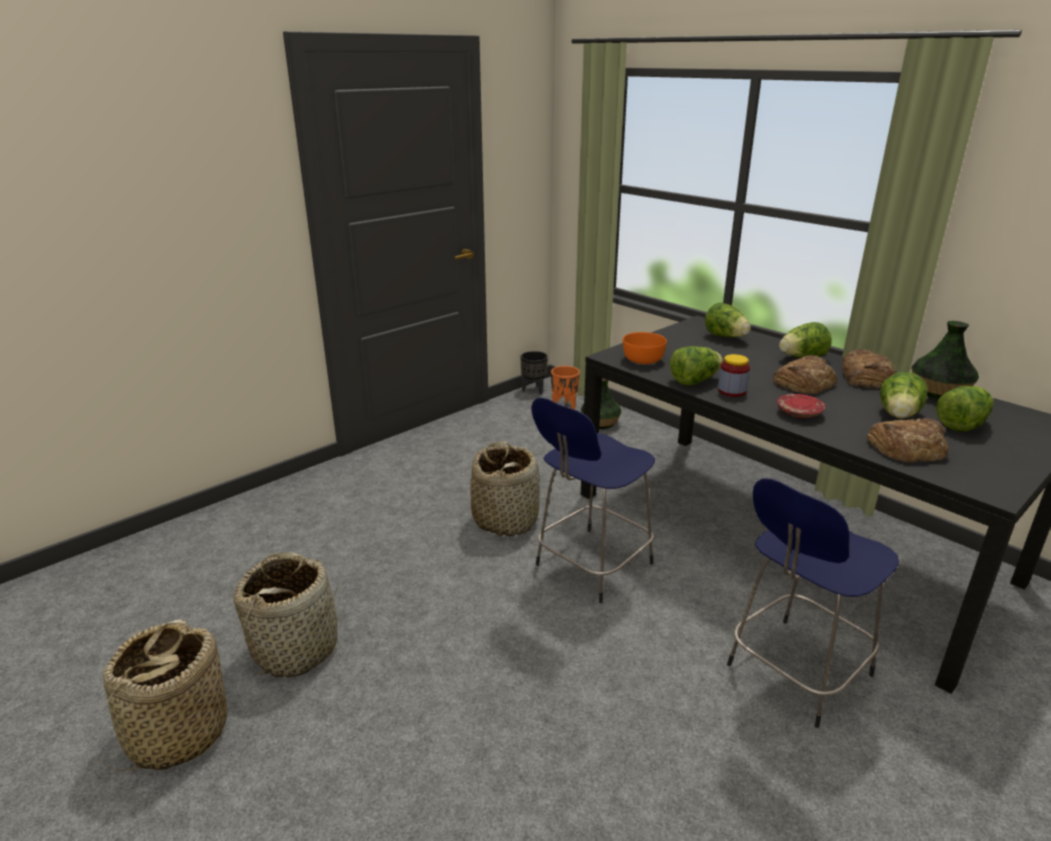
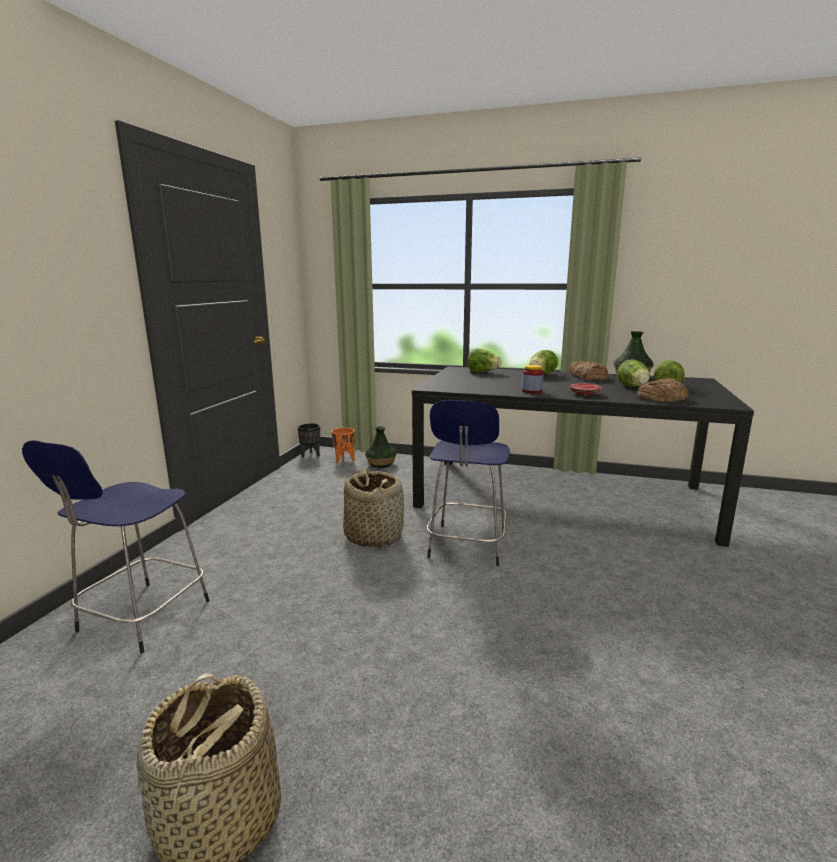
camera: 30 degrees left, 10 degrees down
basket [234,552,339,677] -> none
orange bowl [623,332,667,364] -> none
lettuce [670,346,723,385] -> none
blue stool [727,478,899,728] -> blue stool moved to [22,440,210,654]
bread [773,355,837,394] -> none

